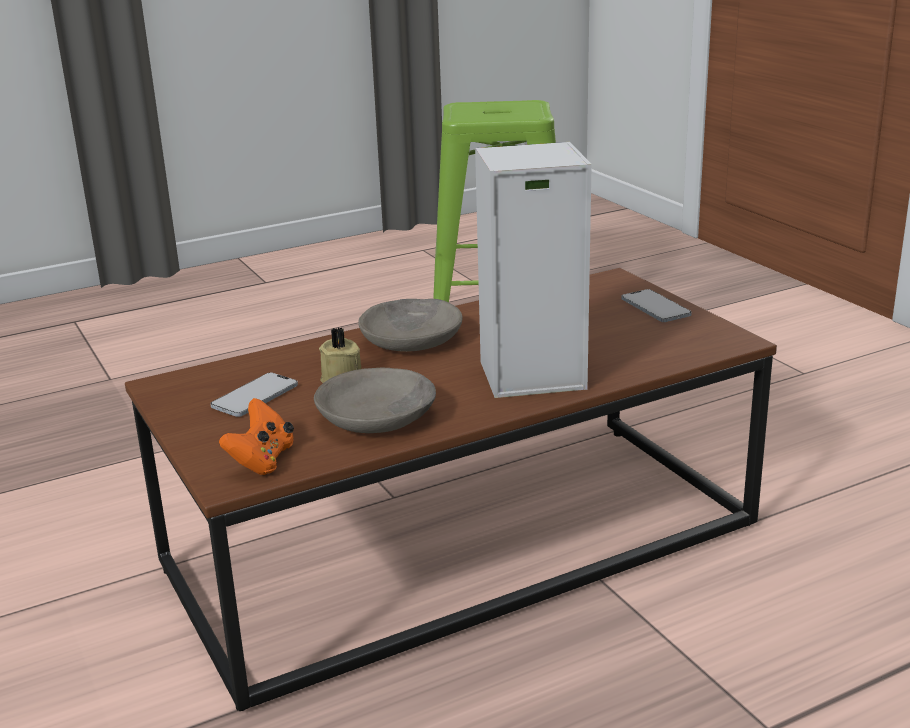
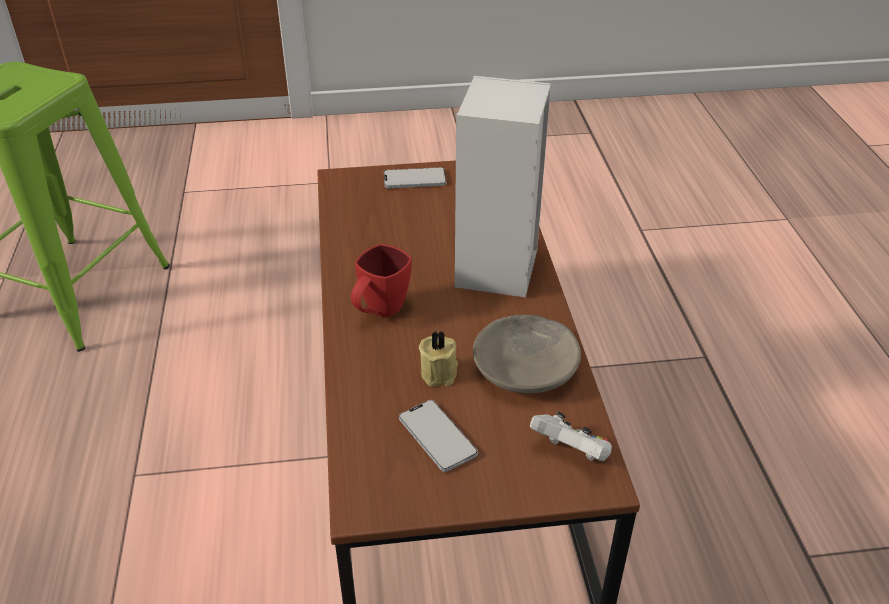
camera: 70 degrees left, 15 degrees up
orange game controller [219,398,294,475] -> white game controller [530,412,612,461]
grey bowl [358,299,463,352] -> red mug [351,244,412,318]

